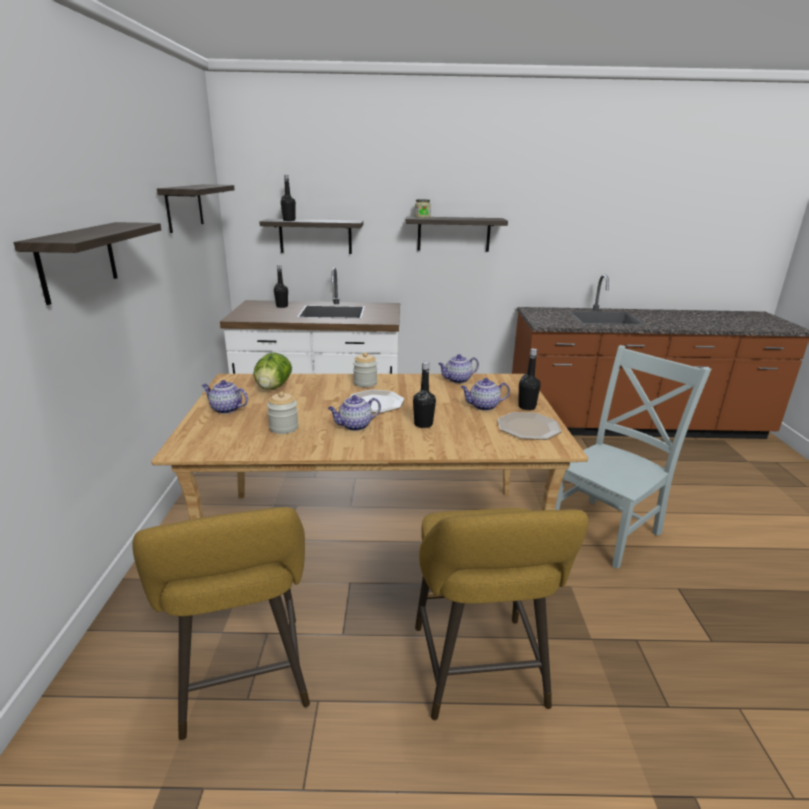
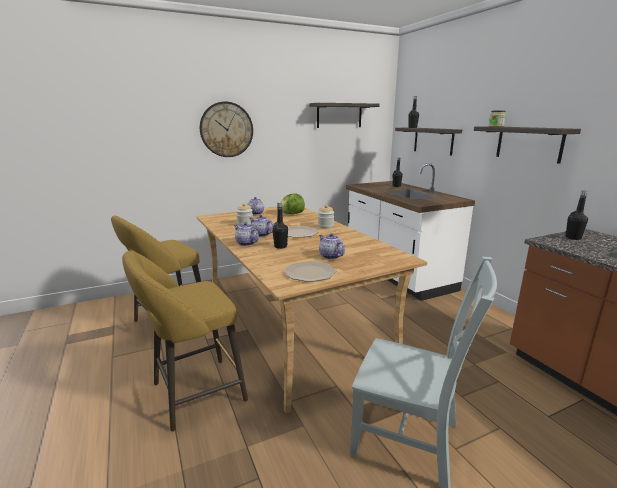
camera: 65 degrees right, 5 degrees down
shelf [14,222,161,305] -> wall clock [200,101,253,157]
teapot [438,354,479,383] -> teapot moved to [234,222,259,246]
black bottle [518,349,541,410] -> black bottle moved to [566,191,588,240]

